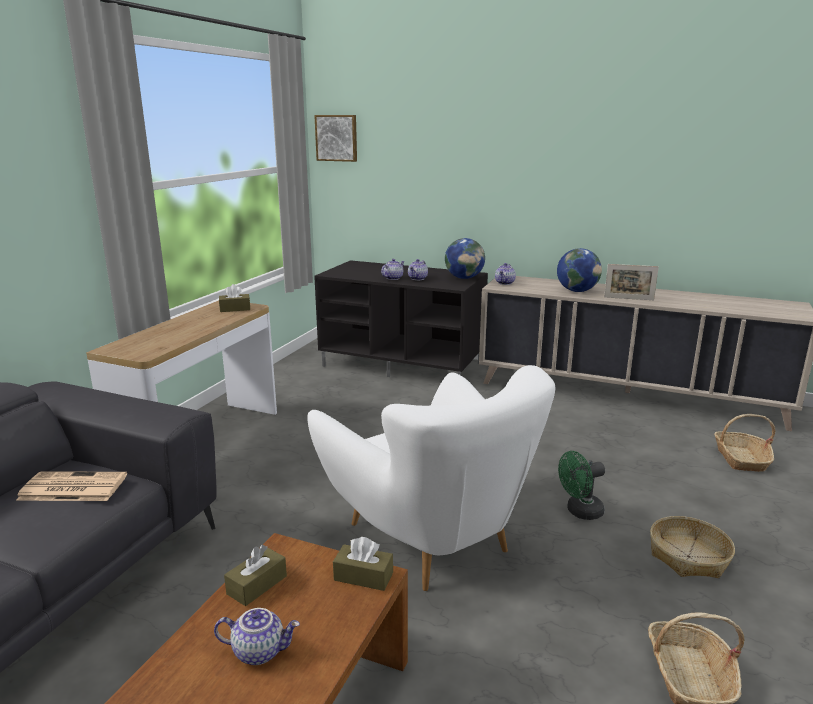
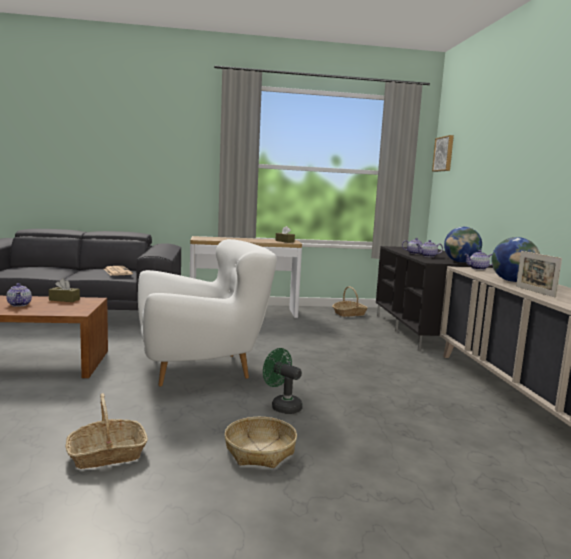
camera: 60 degrees right, 10 degrees down
white armchair [307,365,555,591] -> white armchair turned 135 degrees counterclockwise [138,239,277,386]
brown tissue box [333,537,393,591] -> none
basket [714,414,775,472] -> basket moved to [332,286,368,317]

